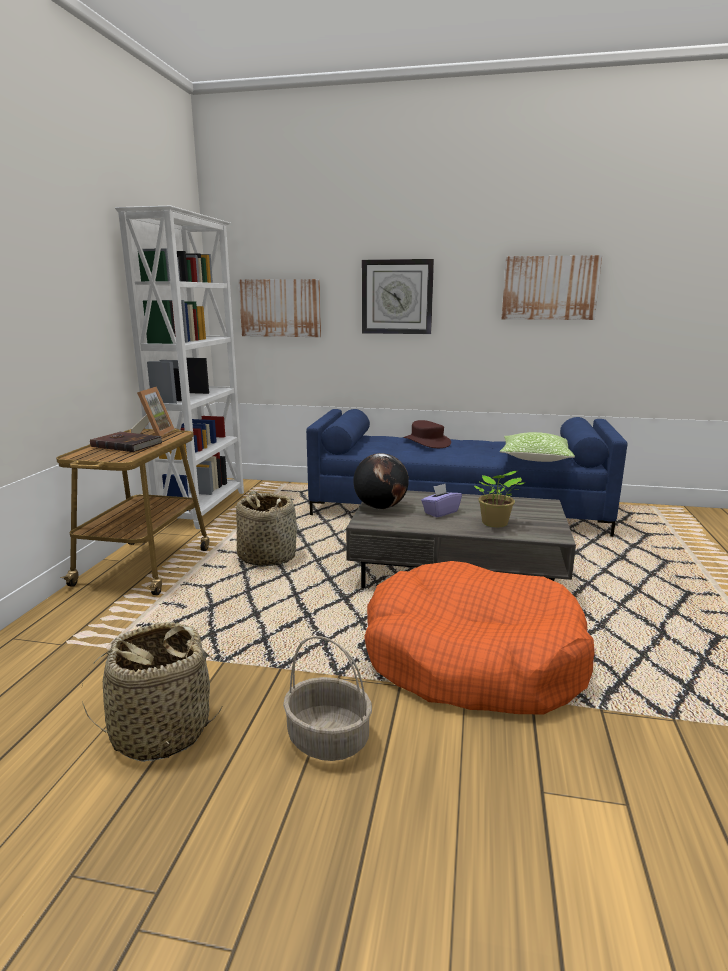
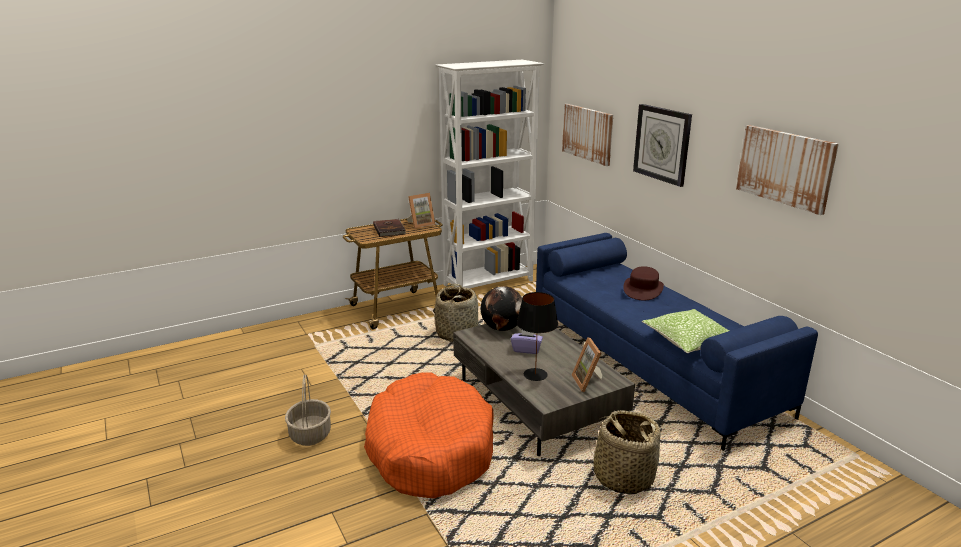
camera: 50 degrees right, 5 degrees up
basket [82,622,223,762] -> basket moved to [589,410,661,494]
potted plant [474,471,525,527] -> black table lamp [517,292,558,381]
none -> picture frame [572,337,602,392]

